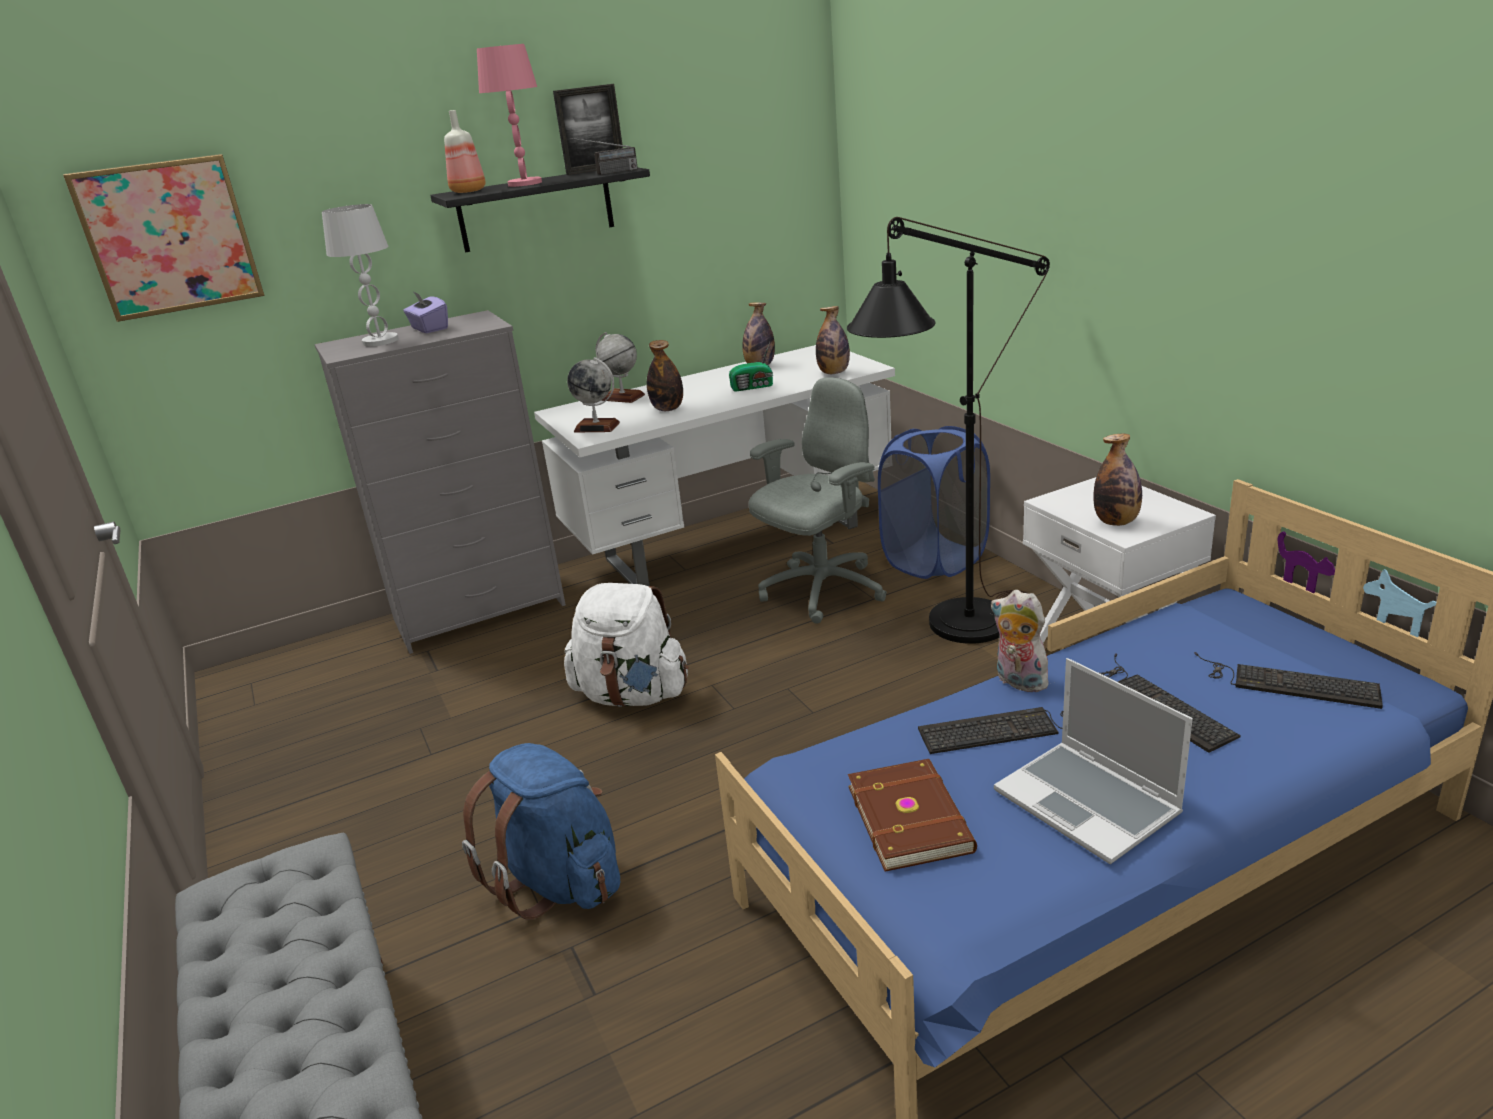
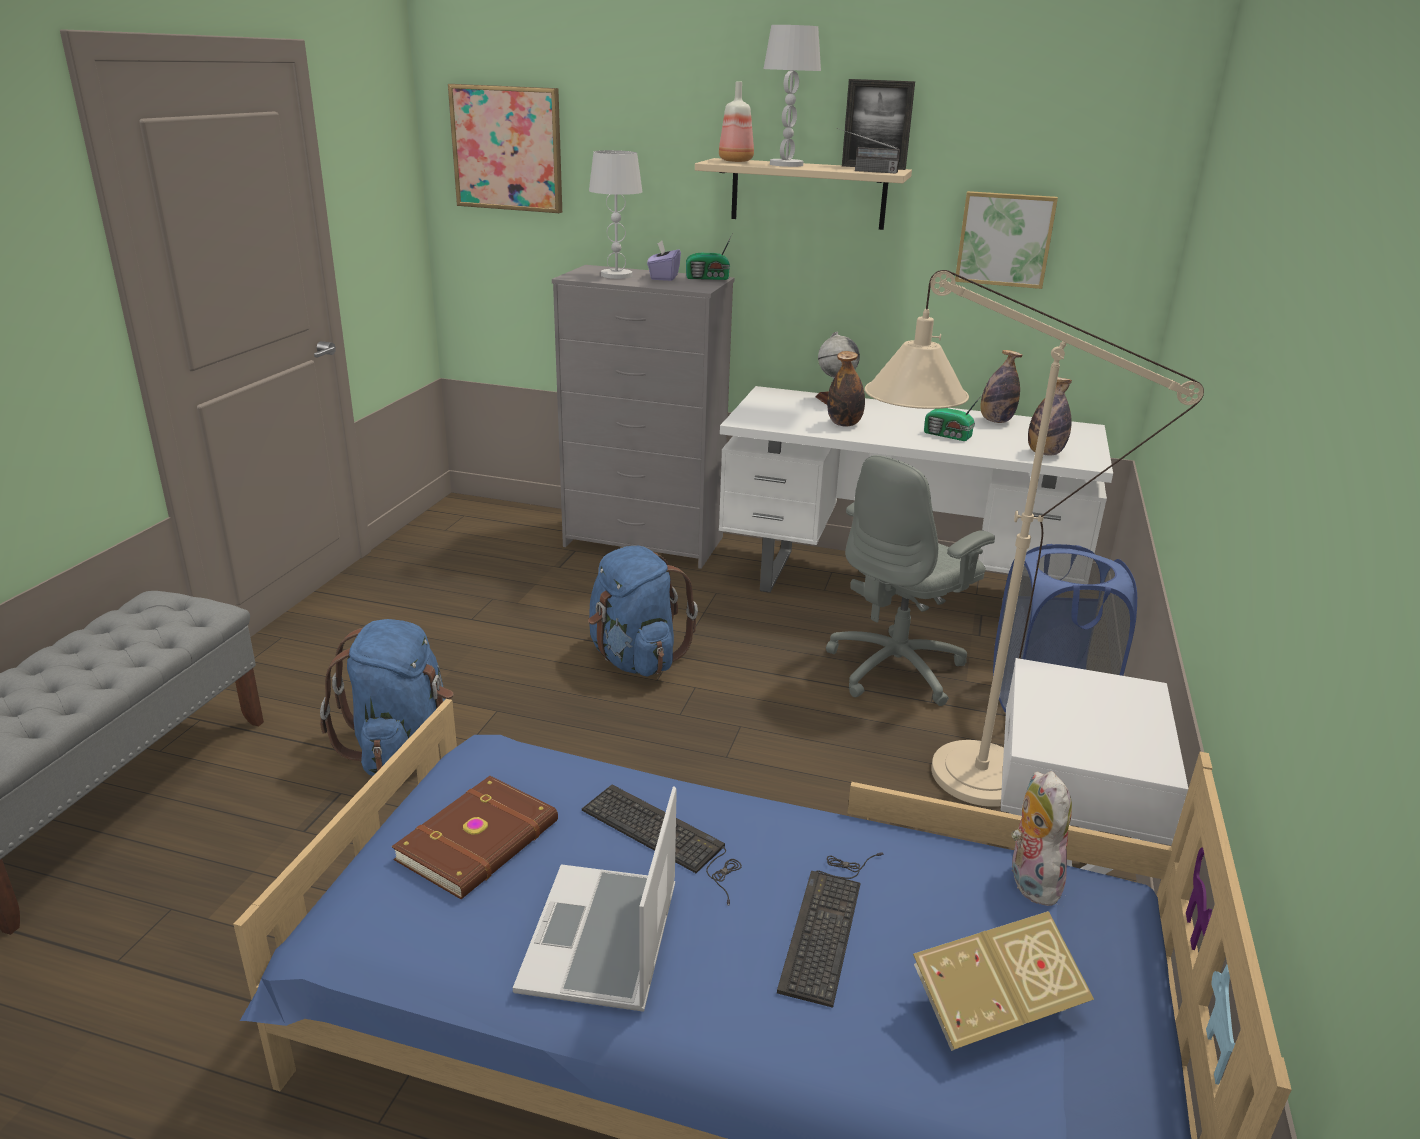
camera: 40 degrees right, 0 degrees up
black shelf [430,168,650,252] -> beige shelf [695,158,912,230]
pink table lamp [477,44,542,187] -> white table lamp [763,25,821,167]
white backpack [564,583,689,707] -> blue backpack [588,546,698,676]
globe [567,357,620,433] -> none
grey office chair [748,377,887,624] -> grey office chair turned 135 degrees clockwise [826,455,995,706]
black floor lamp [847,217,1050,644] -> beige floor lamp [865,270,1204,807]
plush toy [991,590,1053,693] -> plush toy moved to [1011,771,1072,906]
bottle [1093,434,1142,526] -> none
keyboard [1194,652,1383,709] -> book [913,911,1094,1051]
none -> radio [686,233,733,280]
none -> picture [955,191,1058,289]

